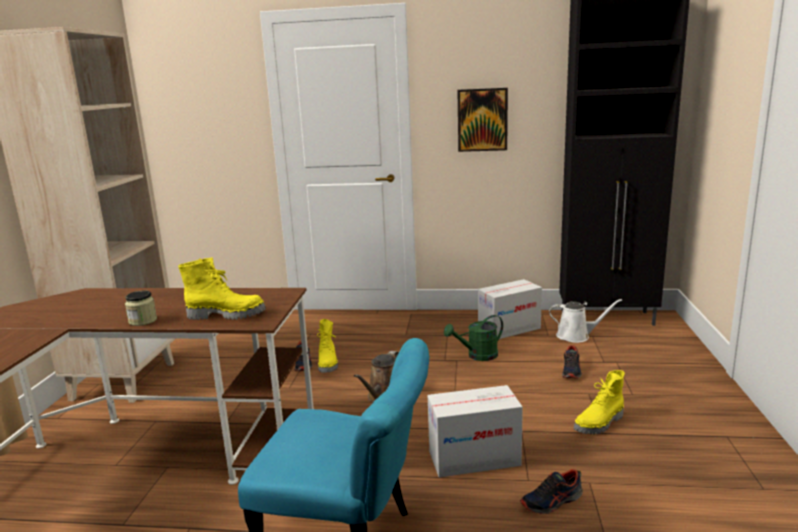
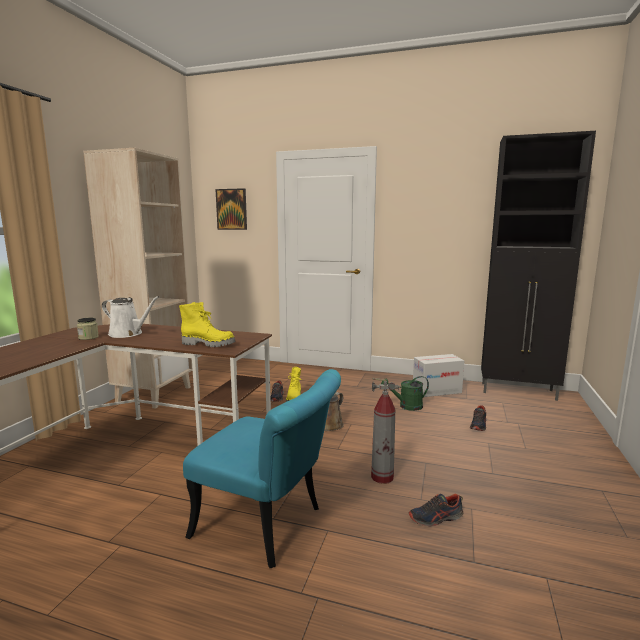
camera: 10 degrees right, 5 degrees down
jar [125,291,157,326] -> jar moved to [77,318,99,340]
cardboard box [428,385,523,477] -> fire extinguisher [371,378,399,484]
picture [458,88,508,152] -> picture moved to [215,188,247,230]
white watering can [549,299,622,343] -> white watering can moved to [102,296,159,338]
yellow boot [574,370,625,434] -> none

